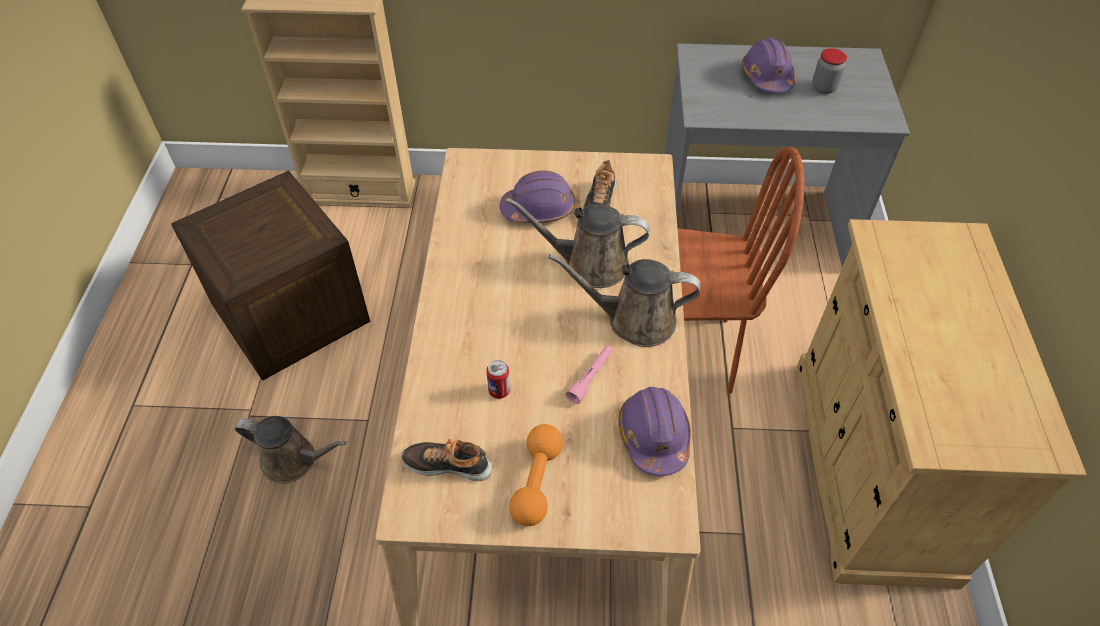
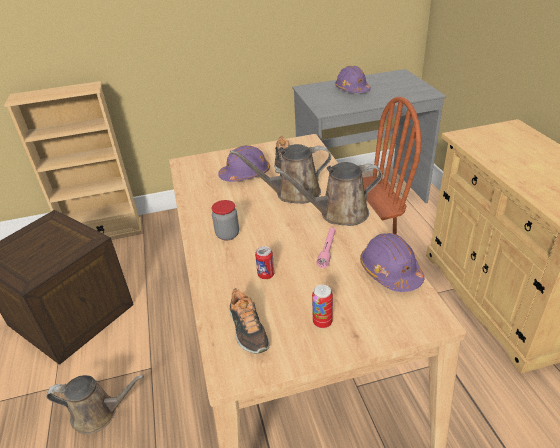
camera: 15 degrees left, 15 degrees down
shoe [401,438,493,481] -> shoe turned 105 degrees counterclockwise [230,288,270,354]
orange dumbbell [509,424,563,526] -> can [312,285,333,328]
jar [812,48,847,94] -> jar moved to [212,200,239,240]

